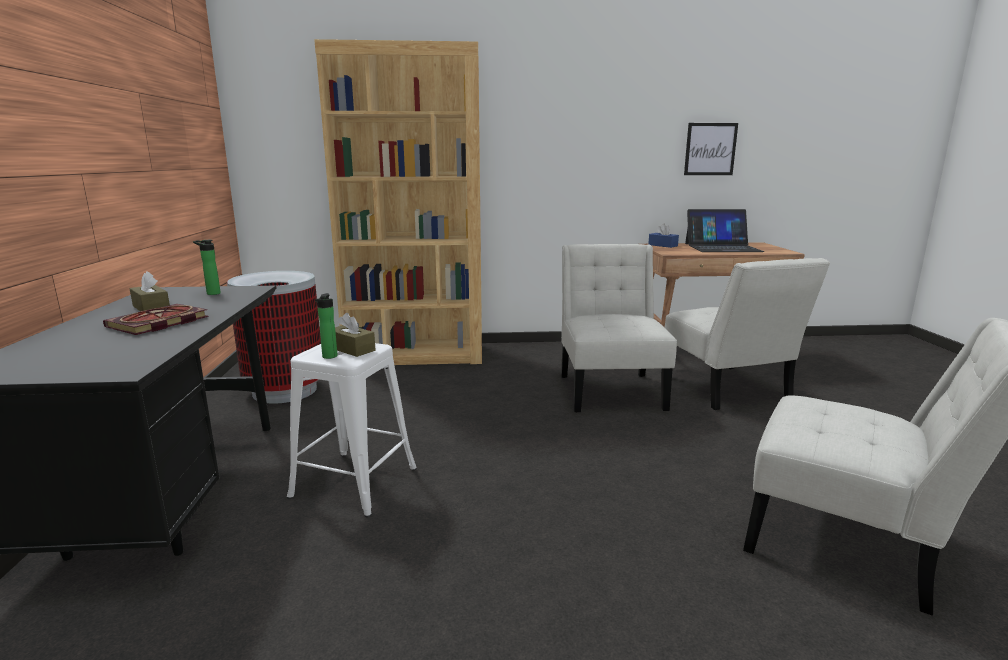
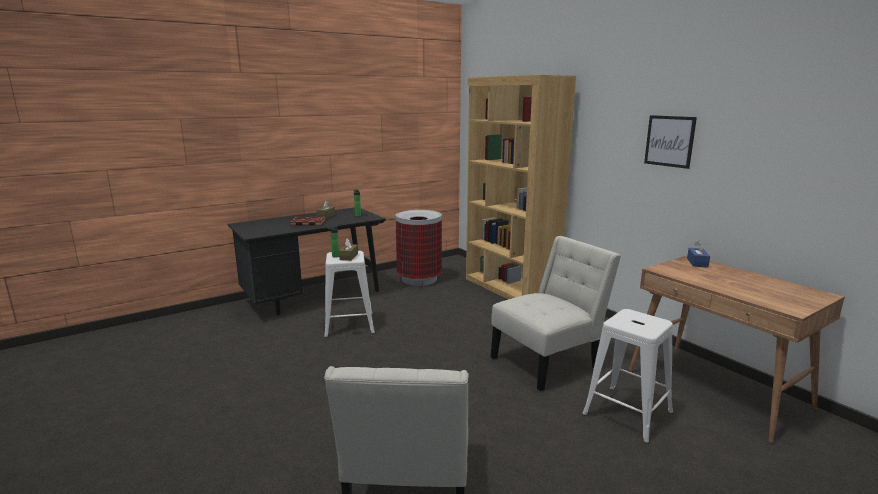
camera: 60 degrees right, 0 degrees up
white chair [665,258,830,410] -> white stool [582,309,673,444]
picture [684,123,738,175] -> picture moved to [644,115,697,169]
laptop [685,209,764,252] -> none

